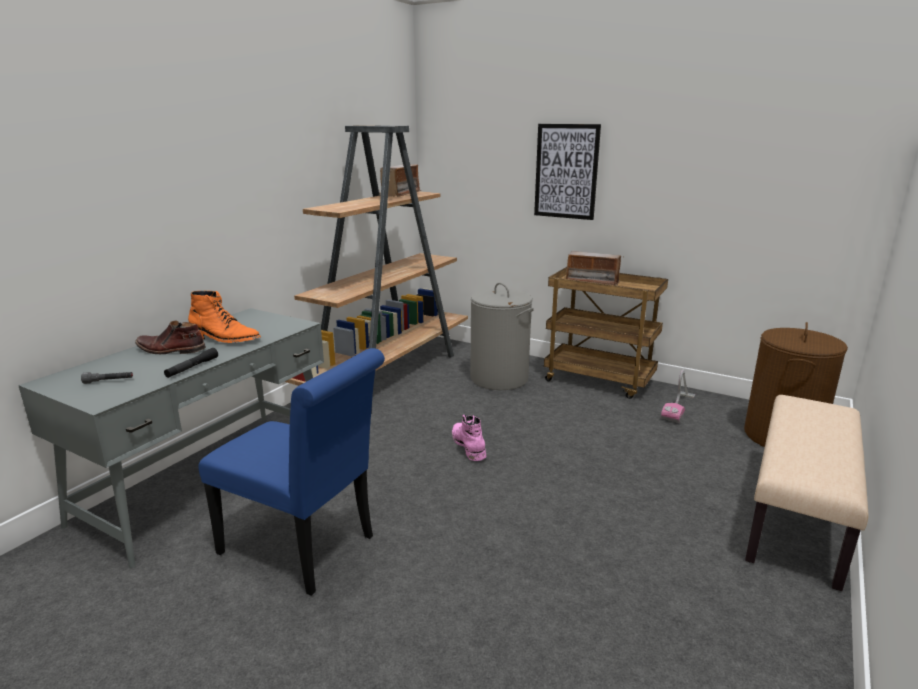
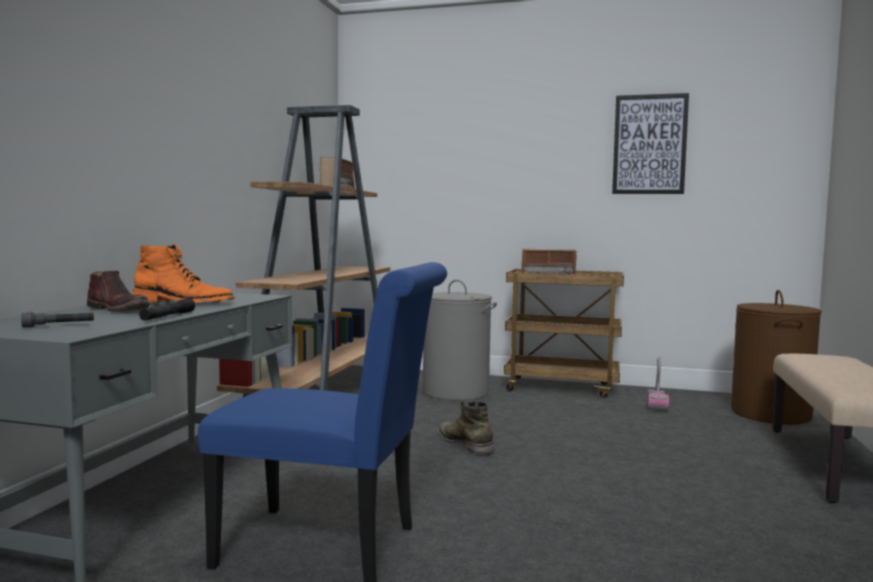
camera: 15 degrees left, 15 degrees down
brown boot [135,320,206,354] -> brown boot turned 135 degrees counterclockwise [87,271,150,312]
pink boot [452,415,486,461] -> green boot [438,400,495,453]
picture [534,124,601,220] -> picture moved to [612,93,689,194]

